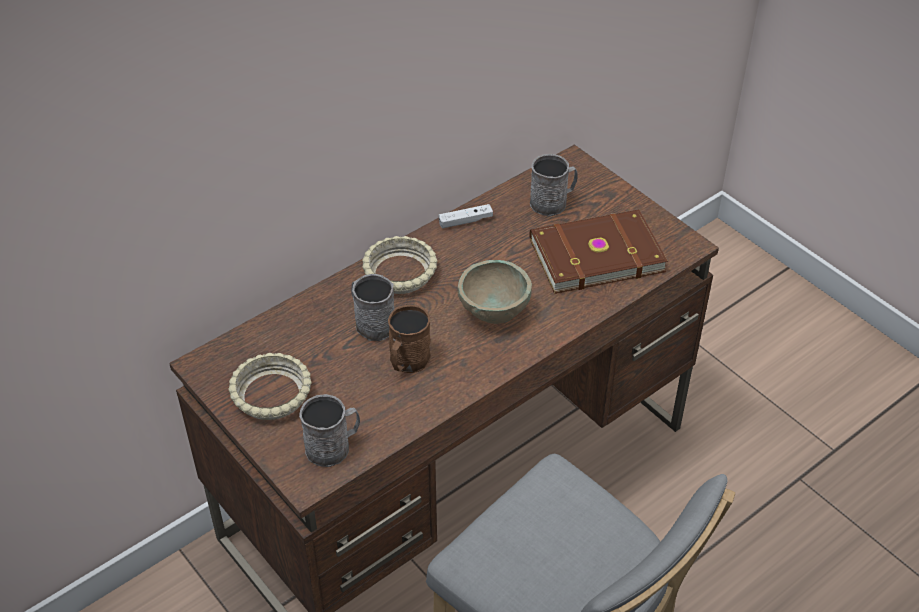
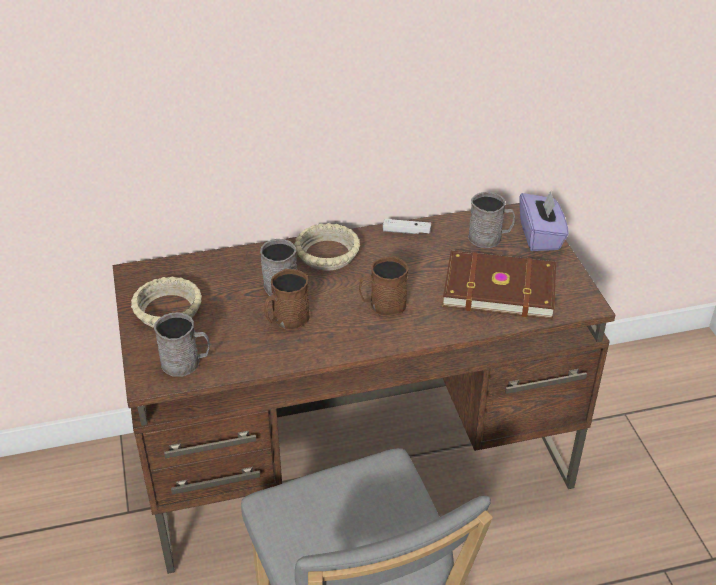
camera: 25 degrees right, 5 degrees down
beige bowl [458,260,532,324] -> brown mug [359,256,409,316]
none -> purple tissue box [520,191,569,251]

